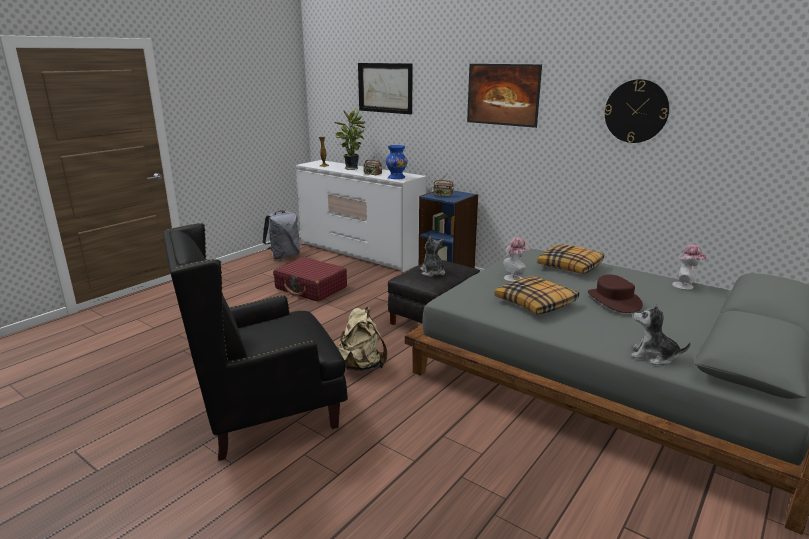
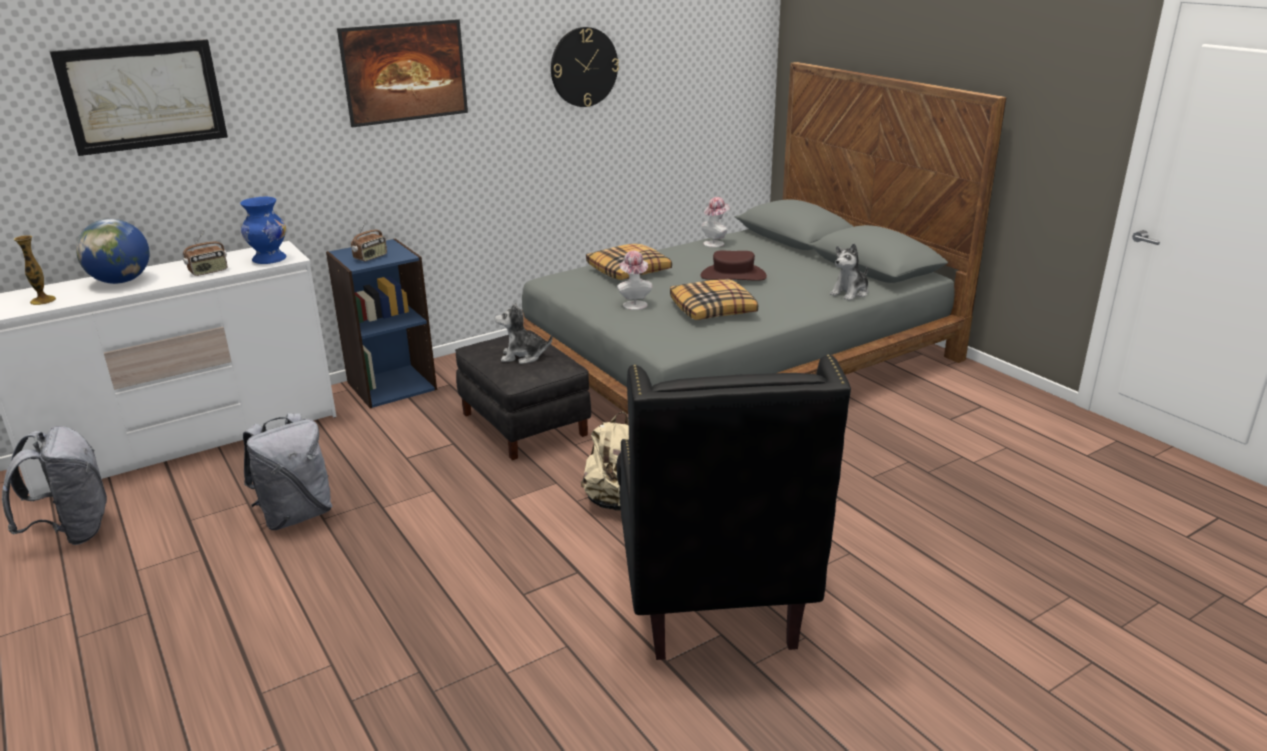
camera: 70 degrees left, 5 degrees up
red suitcase [273,257,347,302] -> grey backpack [243,413,332,530]
potted plant [334,109,365,170] -> globe [76,219,150,284]

